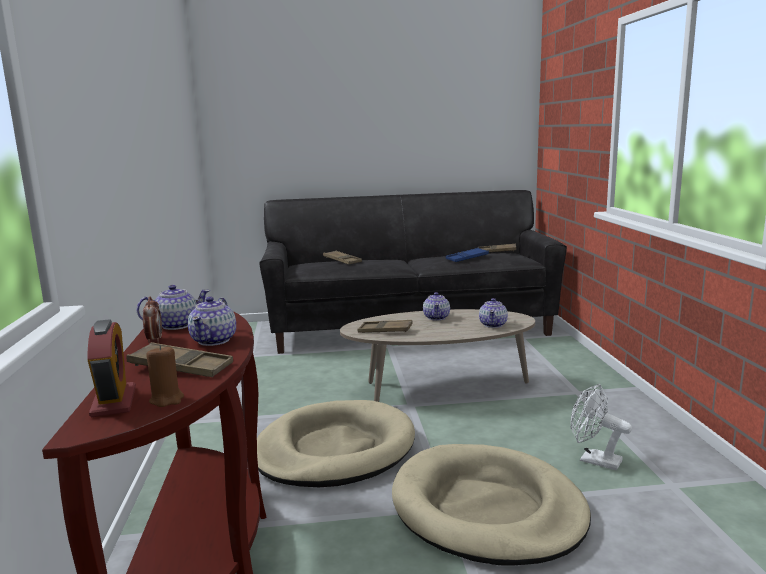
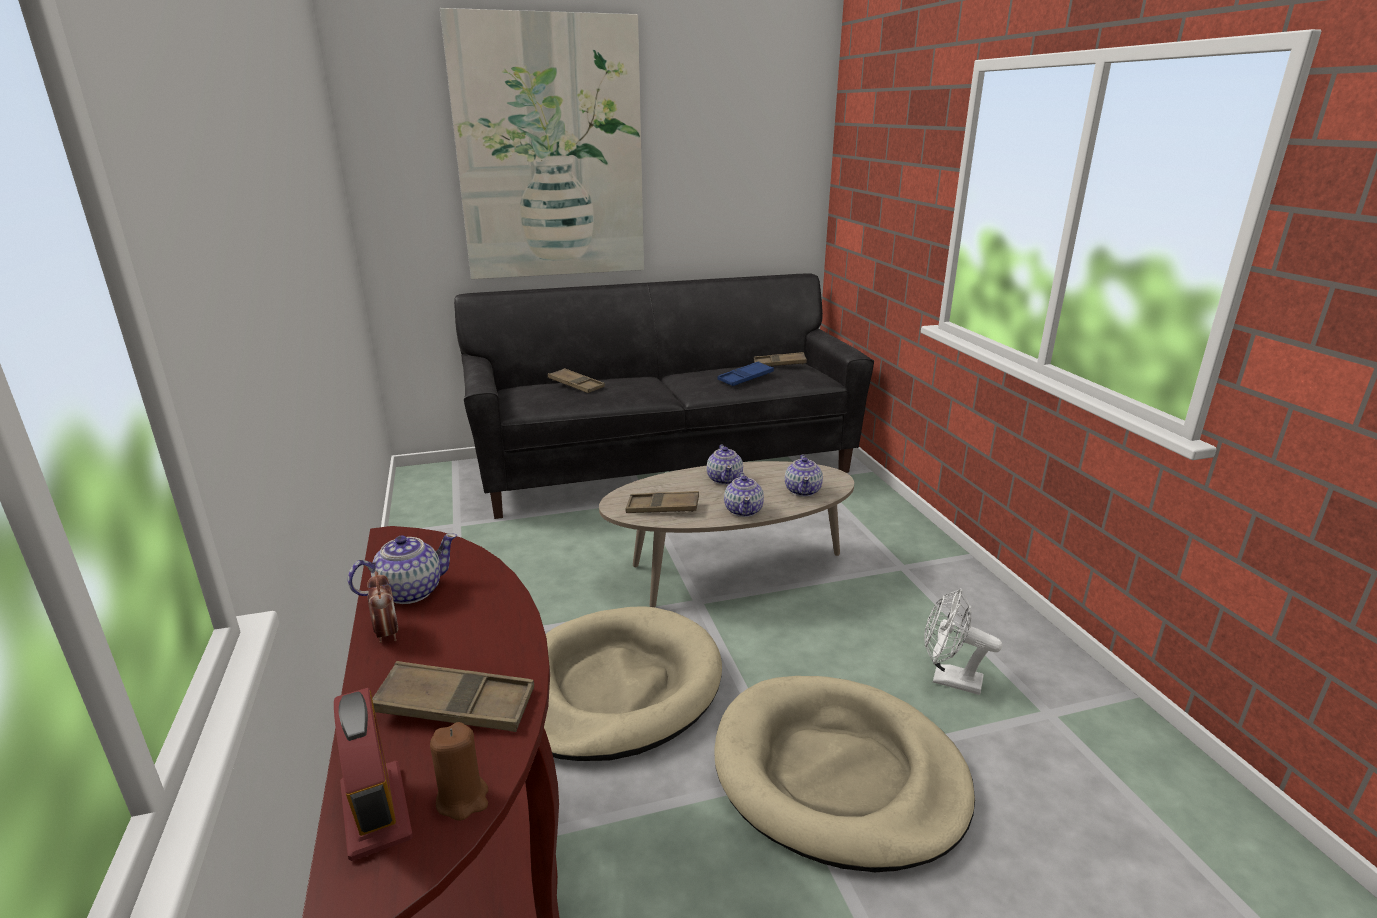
camera: 10 degrees left, 10 degrees up
teapot [188,296,236,346] -> teapot moved to [724,472,764,517]
none -> picture [440,8,644,279]

